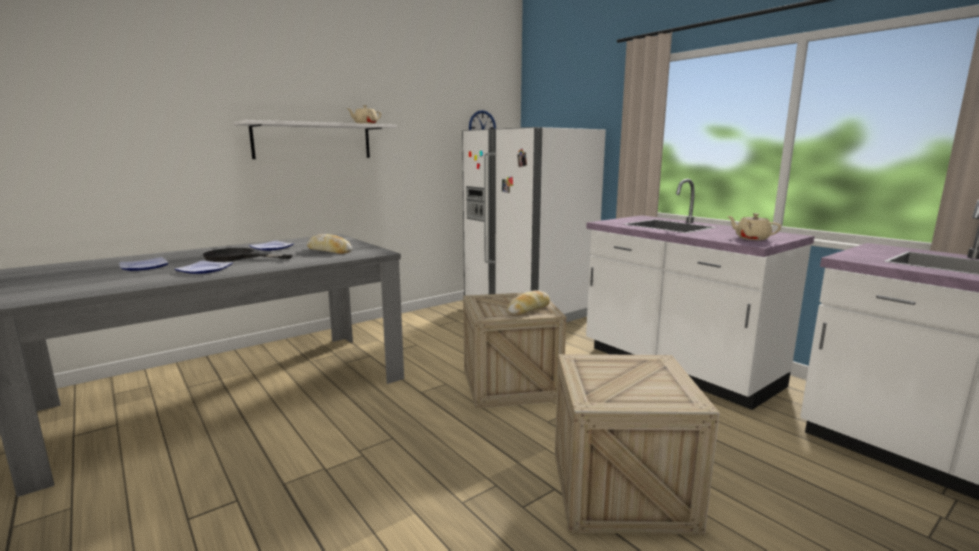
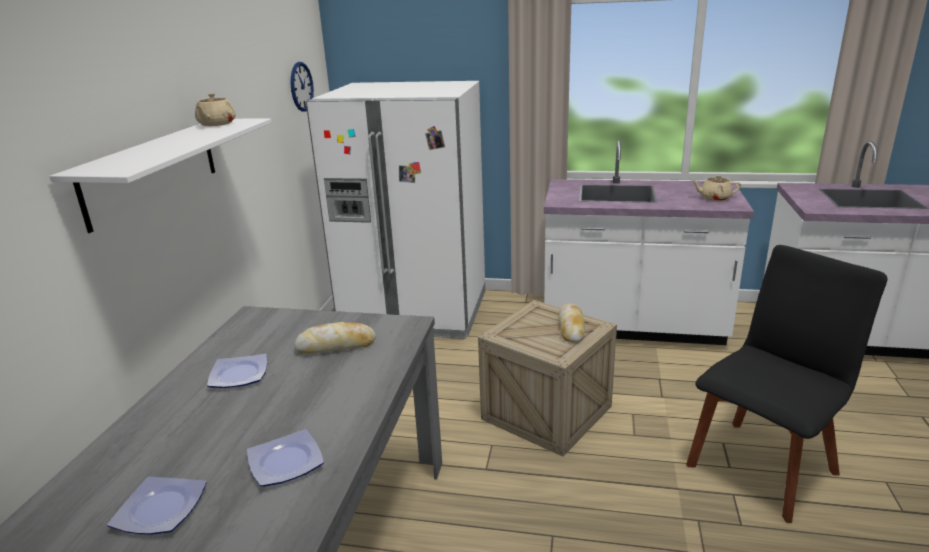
camera: 40 degrees left, 10 degrees up
black frying pan [203,248,293,262] -> none
crate [555,354,720,535] -> black chair [686,245,887,523]

